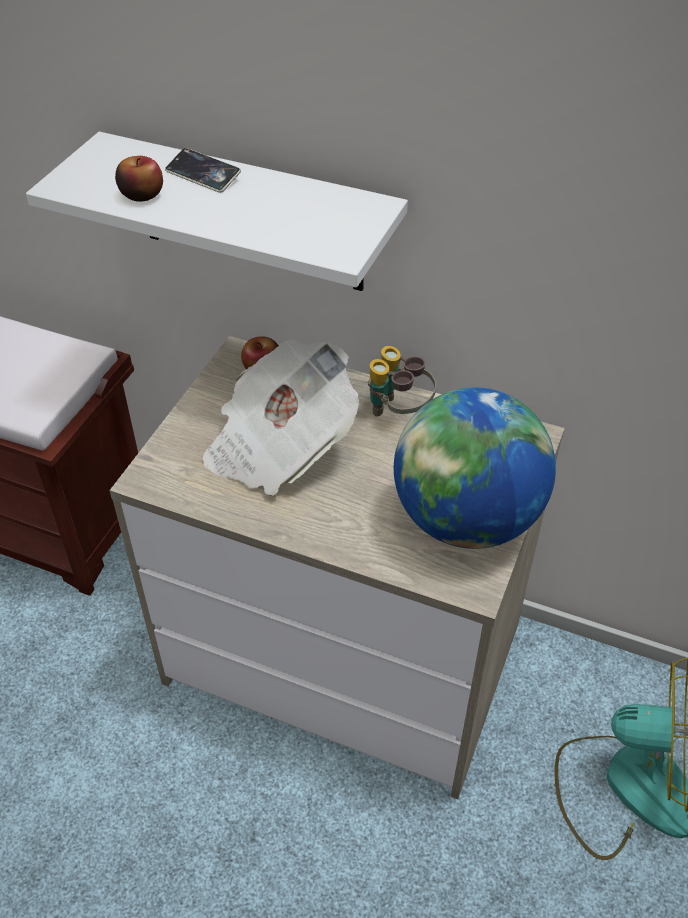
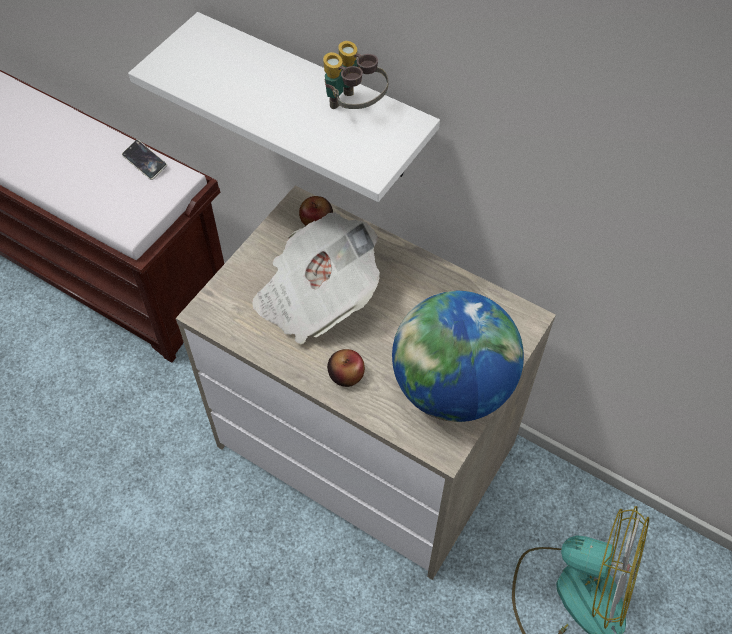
camera: 10 degrees right, 10 degrees up
apple [115,156,163,202] -> apple moved to [327,349,365,387]
phone [165,148,241,193] -> phone moved to [122,140,167,180]
binoculars [368,346,436,416] -> binoculars moved to [323,41,388,109]

